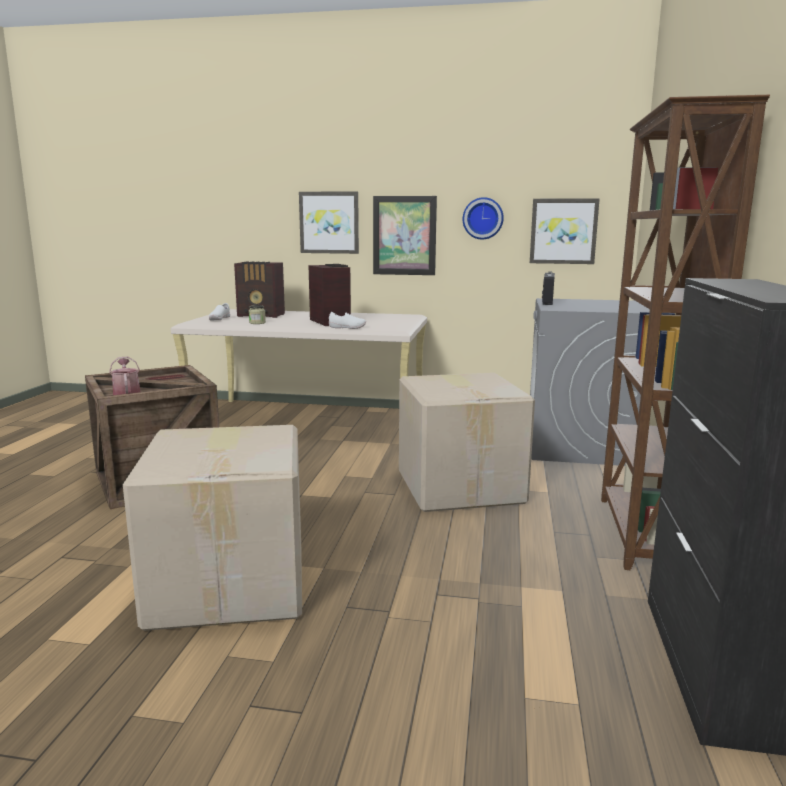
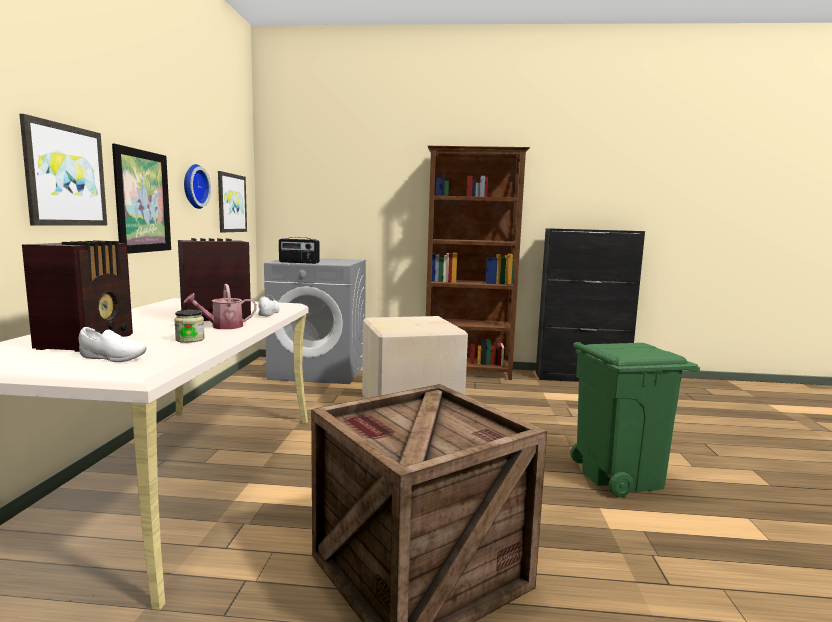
camera: 95 degrees left, 5 degrees down
watering can [109,356,141,395] -> watering can moved to [184,284,257,329]
cardboard box [123,425,302,631] -> green trash can [570,342,700,497]

